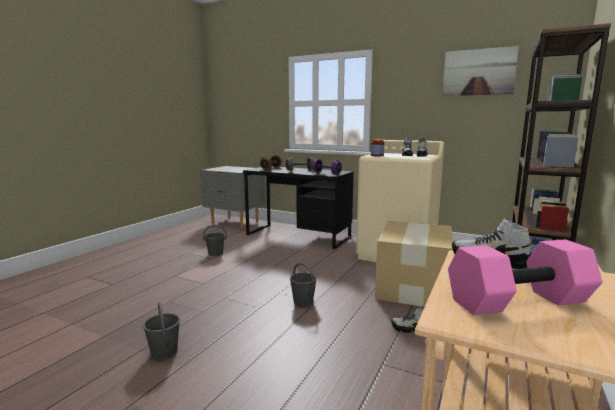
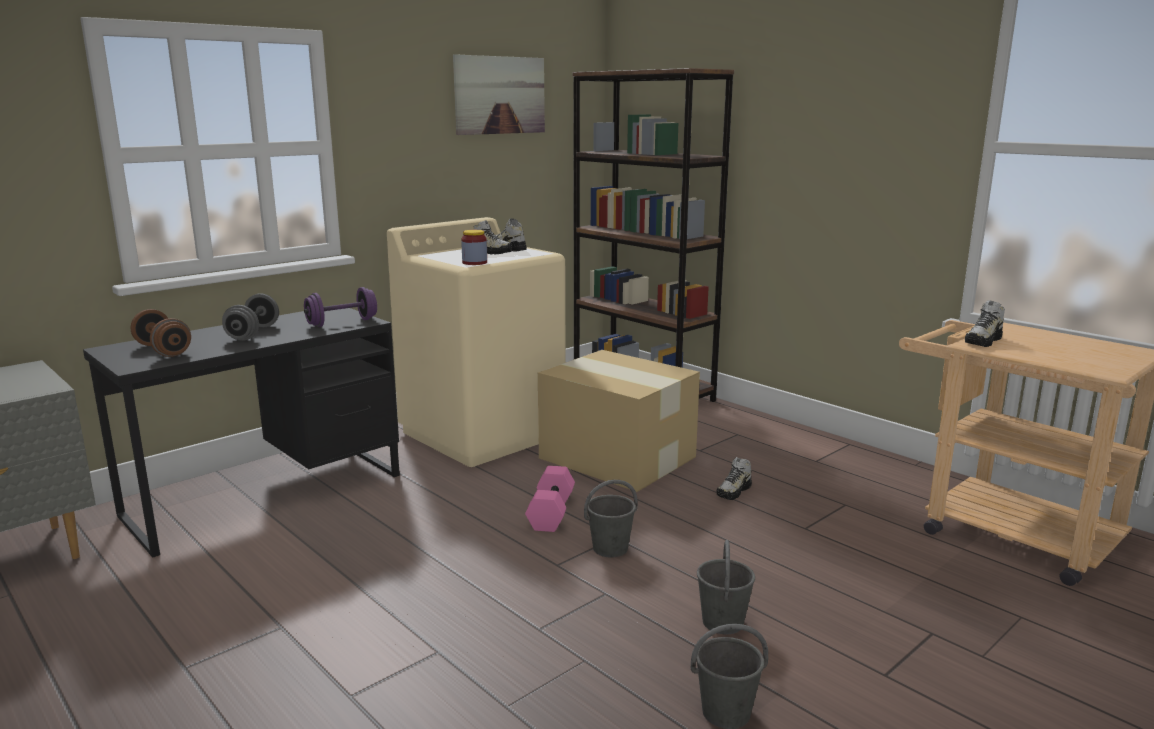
camera: 70 degrees left, 5 degrees up
grey bucket [203,225,227,256] -> grey bucket moved to [697,540,755,634]
pink dumbbell [448,239,602,315] -> pink dumbbell moved to [525,466,575,532]

